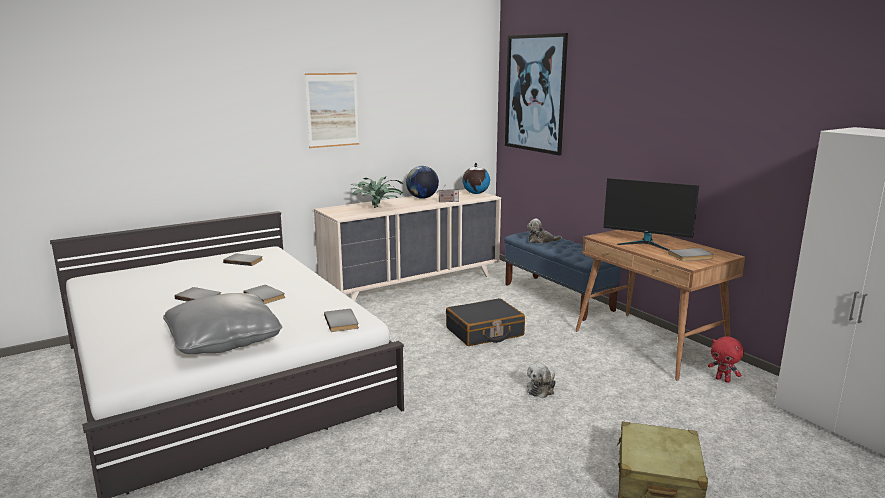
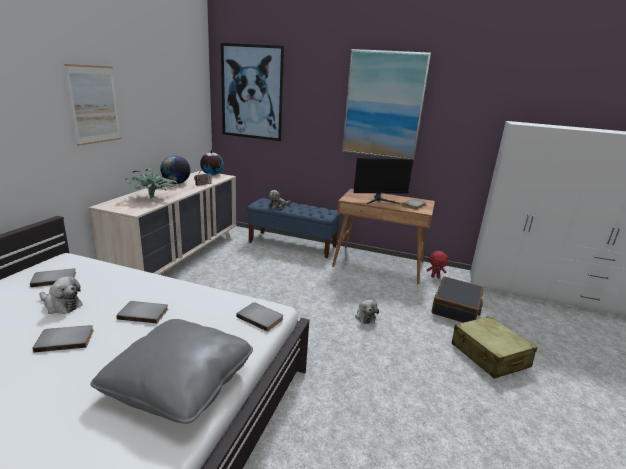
camera: 40 degrees left, 5 degrees up
black suitcase [446,298,525,346] -> black suitcase moved to [432,277,483,323]
none -> plush toy [40,276,82,314]
none -> picture [342,49,431,161]

